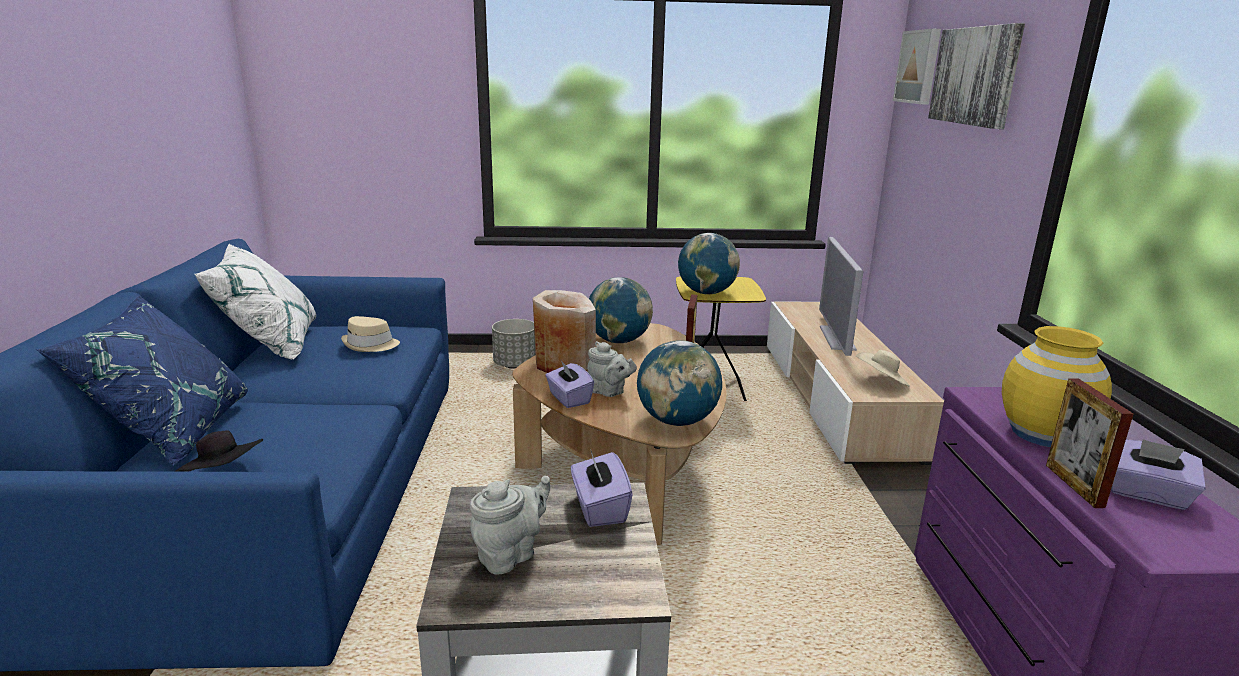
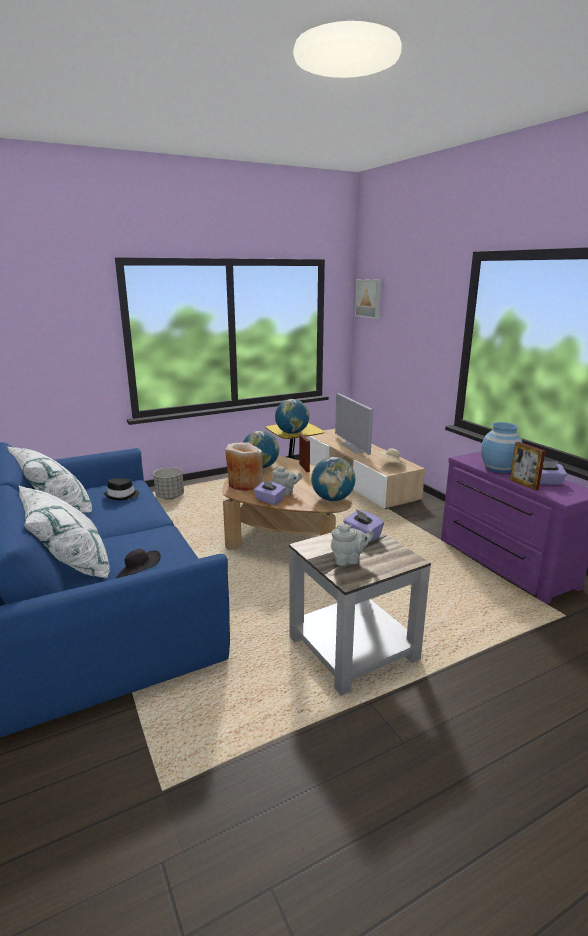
camera: 25 degrees left, 0 degrees up
blue pillow [36,295,248,466] -> white pillow [19,486,110,578]
beige hat [341,316,400,352] -> black hat [104,478,139,501]
grey teapot [470,476,550,574] -> grey teapot turned 60 degrees clockwise [331,524,374,566]
picture [928,23,1025,129] -> none
yellow vase [1002,326,1112,447] -> blue vase [481,422,523,473]

